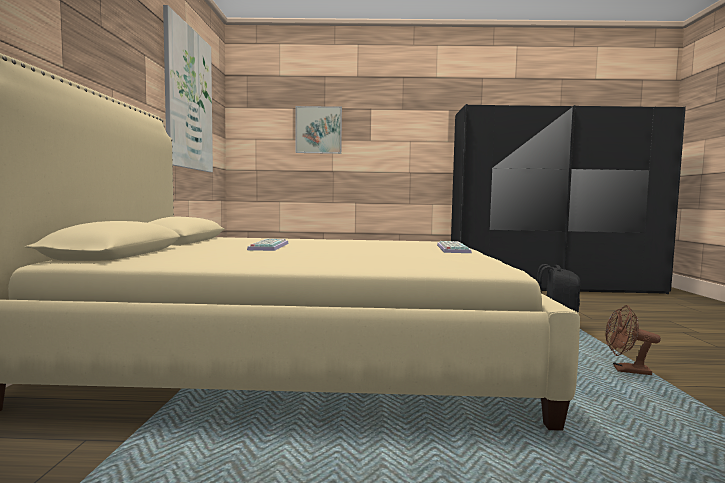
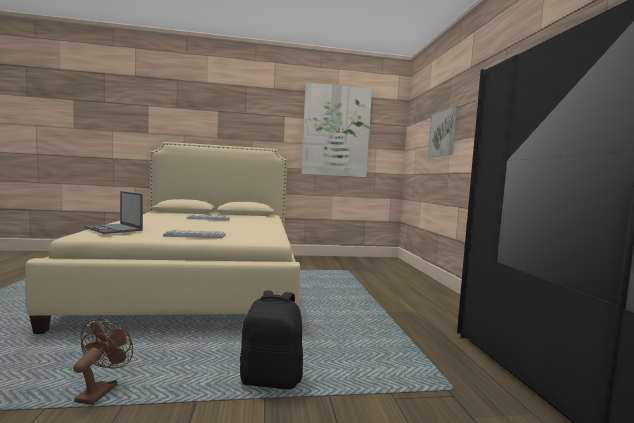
camera: 80 degrees right, 0 degrees up
none -> laptop [84,191,143,234]

